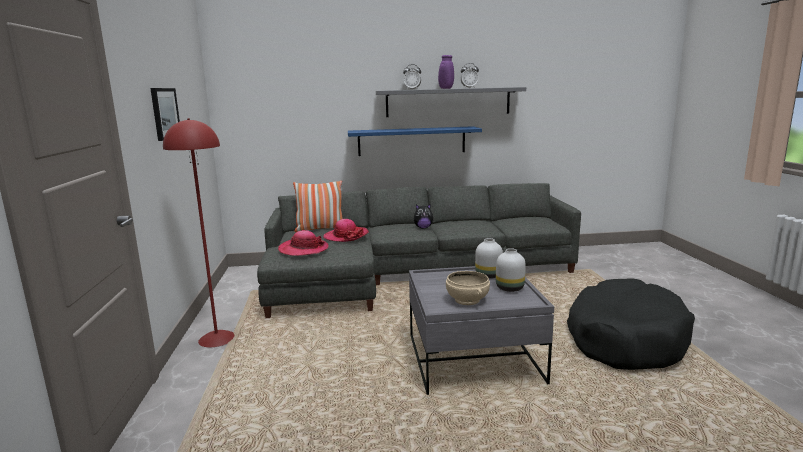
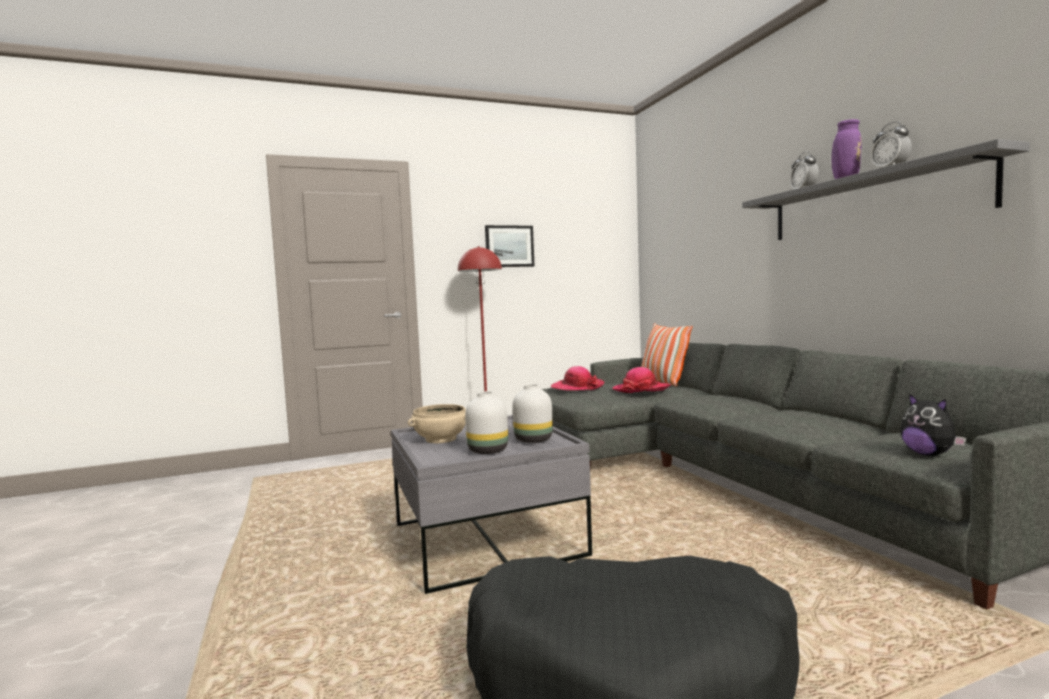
camera: 75 degrees right, 10 degrees down
blue shelf [348,126,482,156] -> none
plush toy [414,204,434,228] -> plush toy moved to [900,394,966,456]

